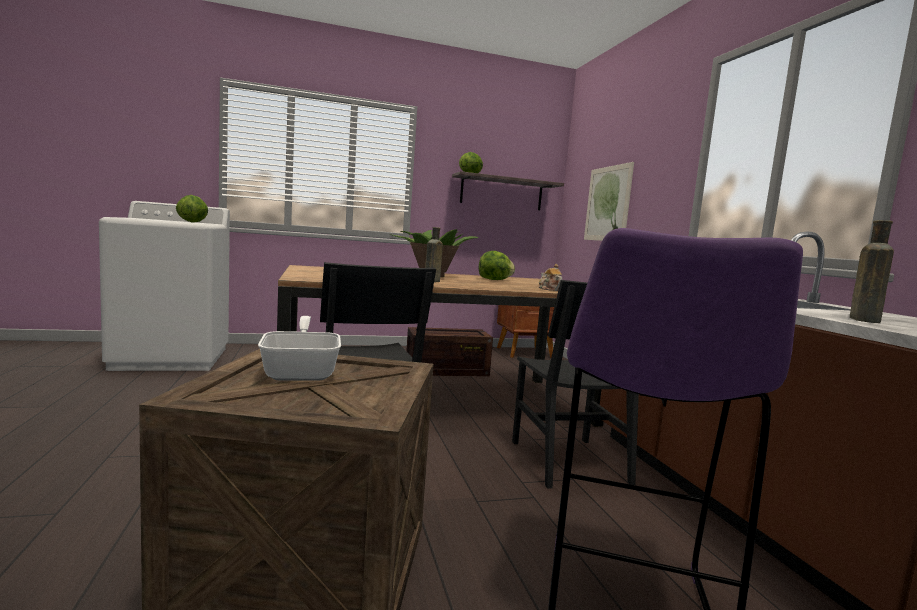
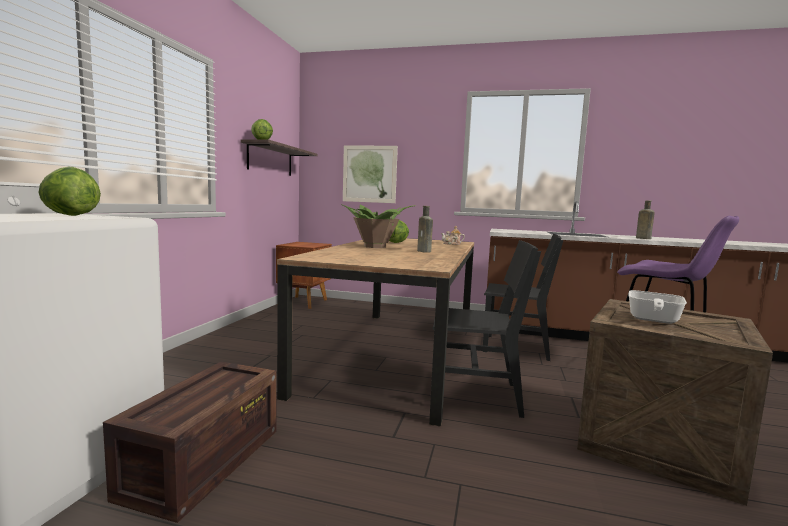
camera: 60 degrees left, 0 degrees up
frying pan [258,316,341,381] -> frying pan turned 75 degrees counterclockwise [628,290,687,324]
crate [406,327,493,376] -> crate moved to [103,361,276,523]

